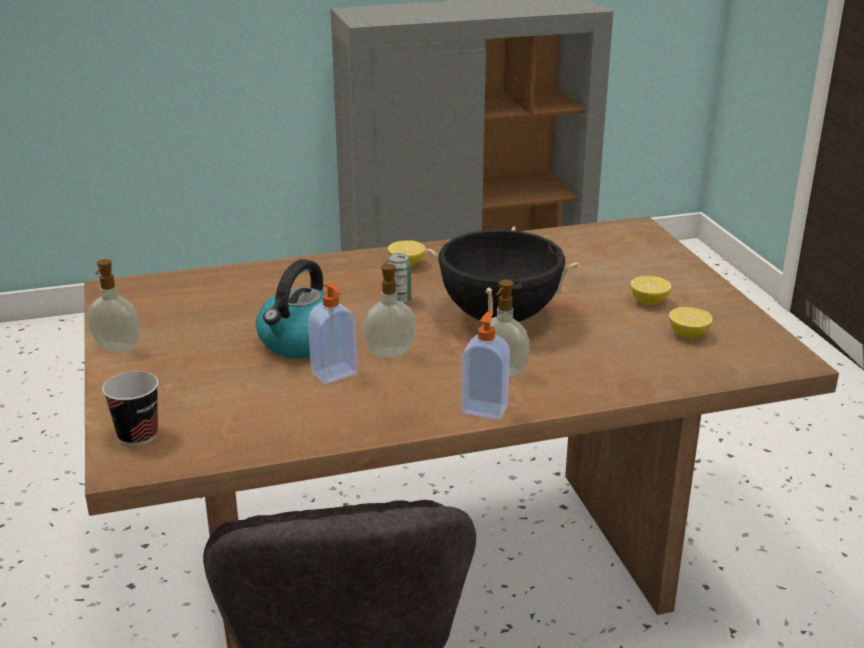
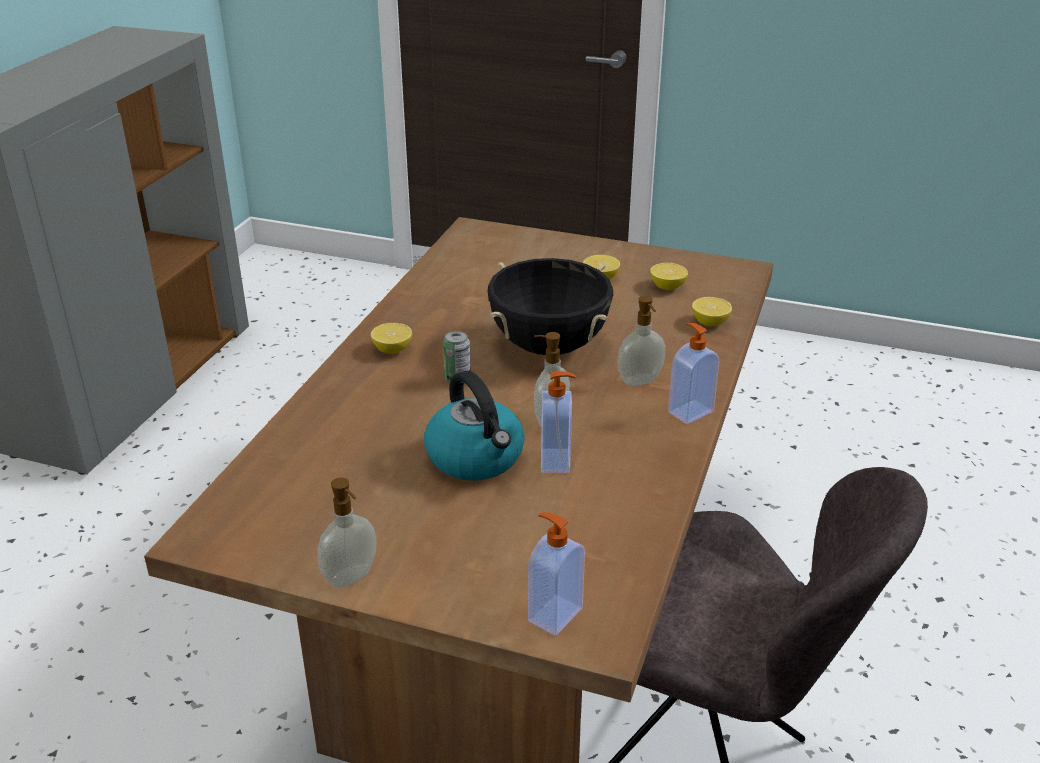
camera: 55 degrees left, 5 degrees up
cup [102,371,158,446] -> soap dispenser [528,512,585,636]
none -> lemon [692,297,732,326]

